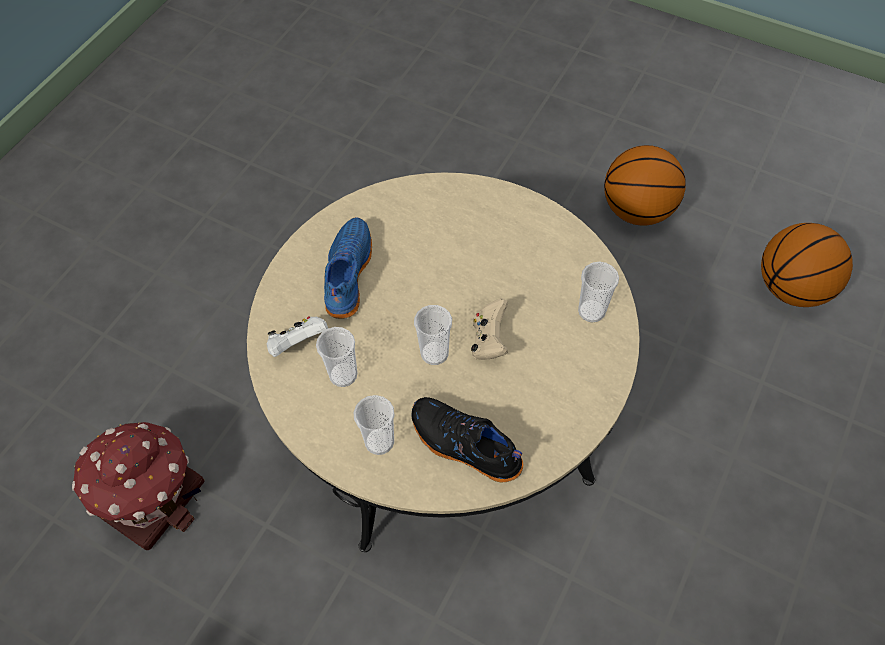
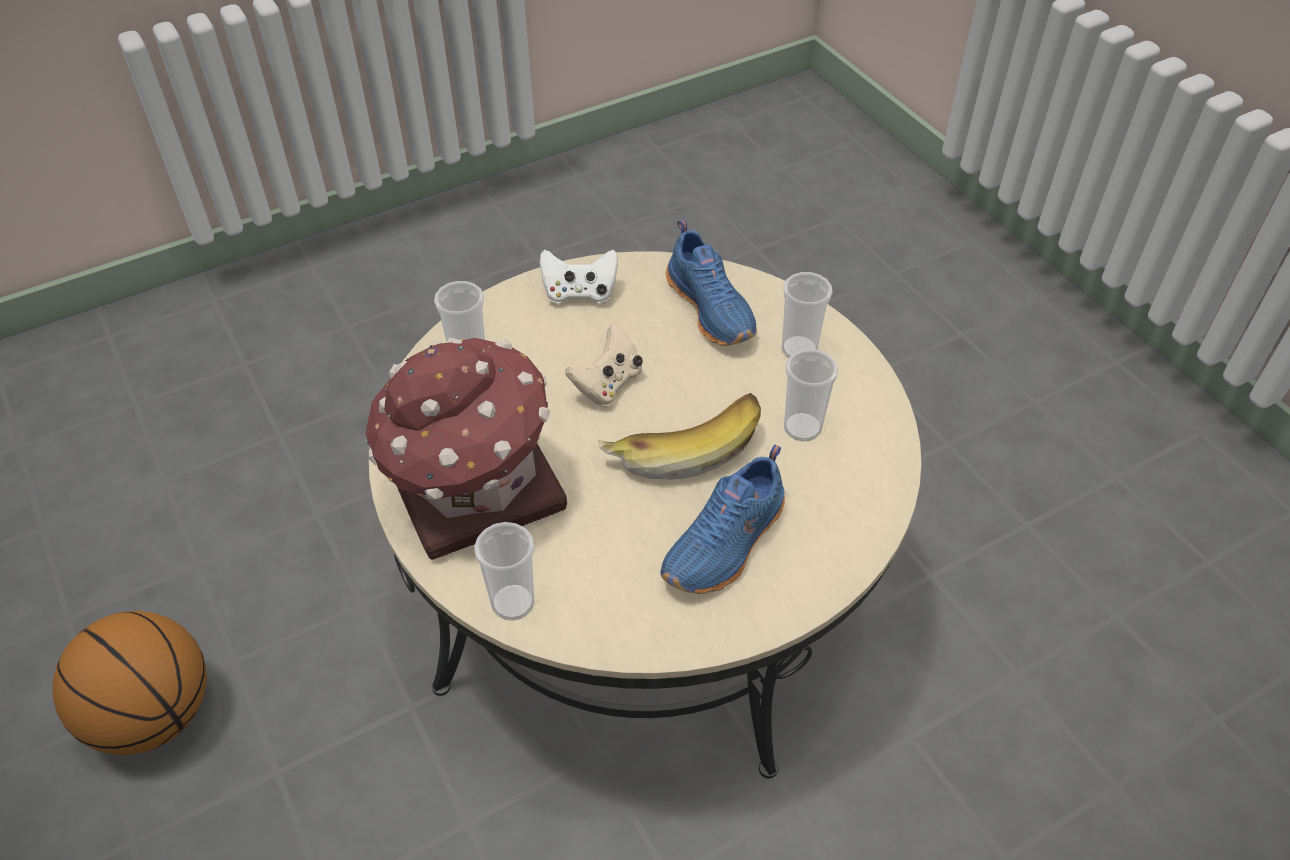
camera: 150 degrees left, 10 degrees down
toy house [72,422,205,550] -> toy house moved to [365,338,567,560]
white game controller [267,317,328,357] -> white game controller moved to [540,250,618,303]
black shoe [412,397,524,483] -> blue shoe [665,219,757,346]
cup [414,305,452,365] -> cup moved to [474,522,535,621]
basketball [761,223,853,307] -> none
none -> banana [598,393,761,480]

